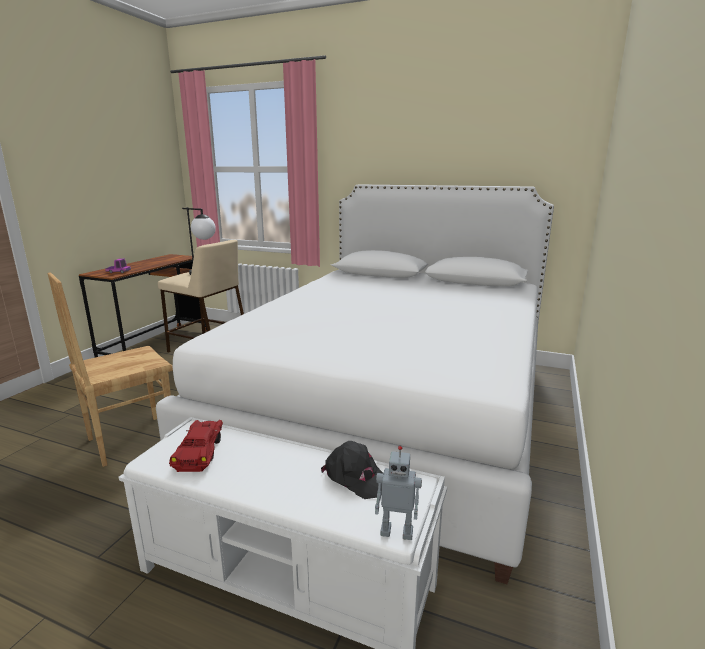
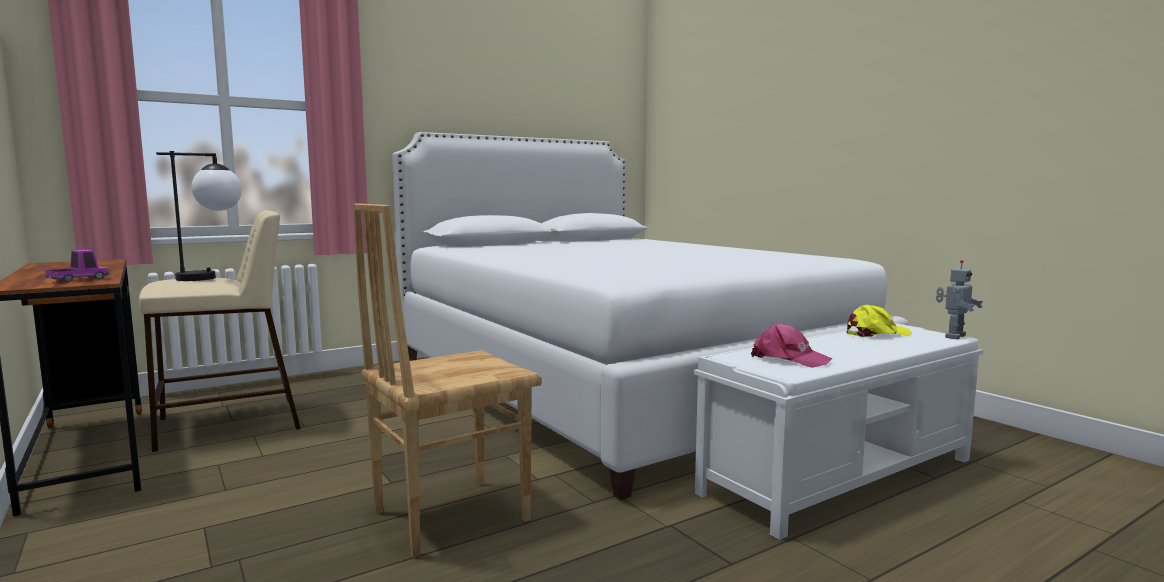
camera: 55 degrees left, 10 degrees down
brown chair [47,272,173,467] -> brown chair turned 60 degrees clockwise [353,203,542,558]
red toy car [169,420,223,472] -> pink cap [751,323,832,368]
black cap [321,441,383,499] -> yellow cap [846,305,912,337]

